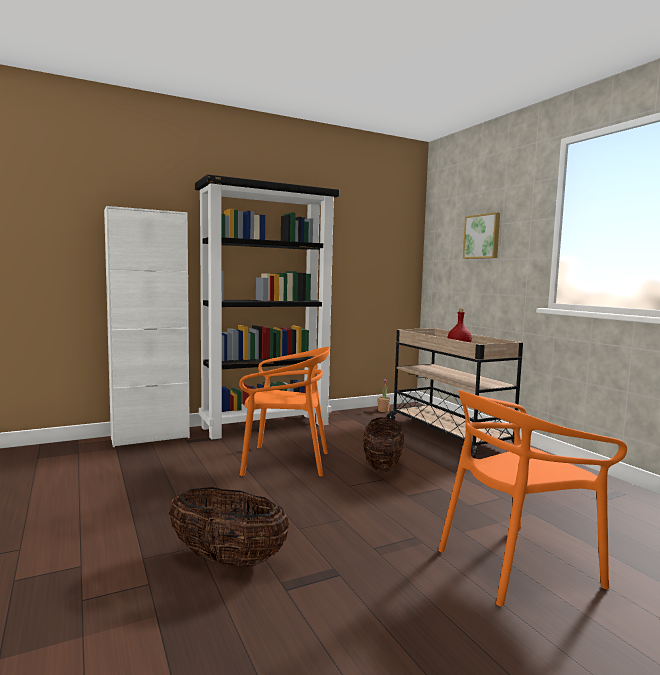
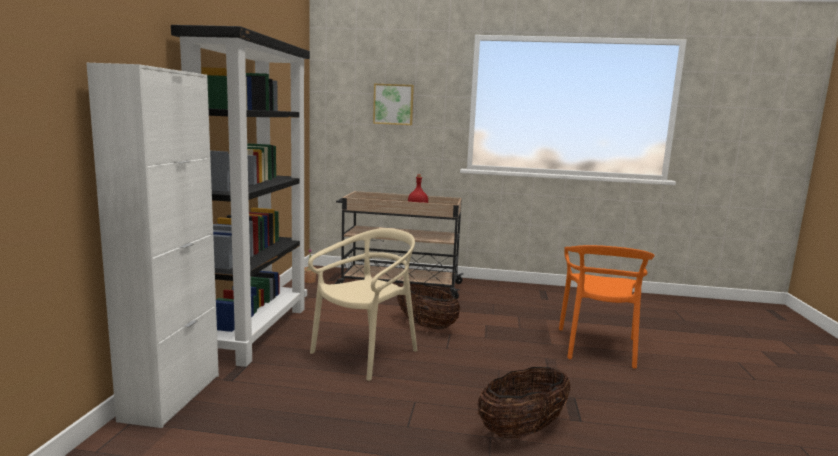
camera: 55 degrees left, 5 degrees up
orange chair [239,347,330,477] -> beige chair [308,228,417,381]

